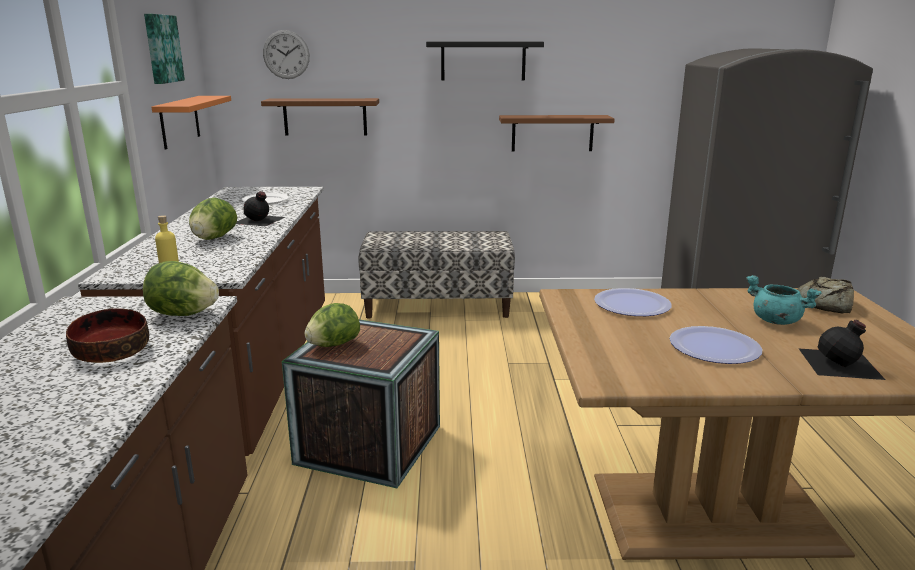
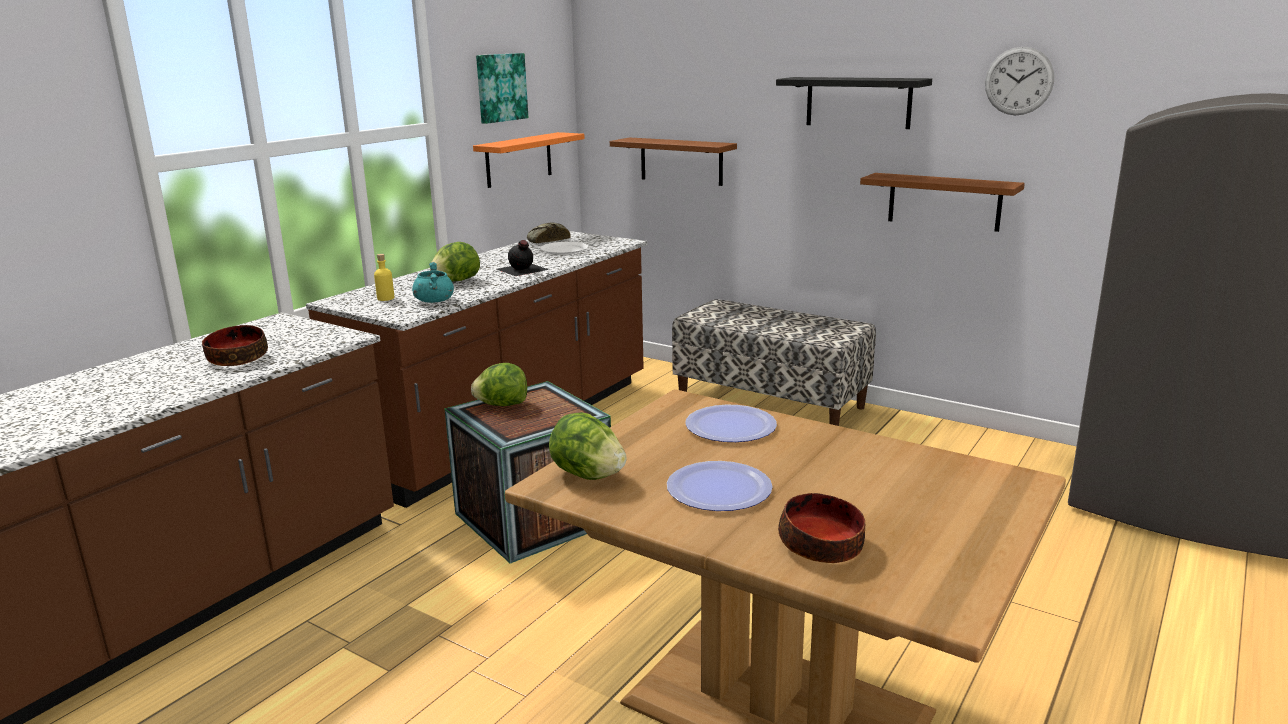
camera: 35 degrees right, 0 degrees up
lettuce [143,261,219,316] -> lettuce moved to [549,412,627,480]
wall clock [263,30,310,79] -> wall clock moved to [985,47,1054,115]
turquoise cooking pot [746,275,822,325] -> turquoise cooking pot moved to [412,262,454,303]
bread [797,277,854,313] -> bread moved to [527,222,571,243]
black bottle [798,320,886,380] -> bowl [778,493,865,563]

